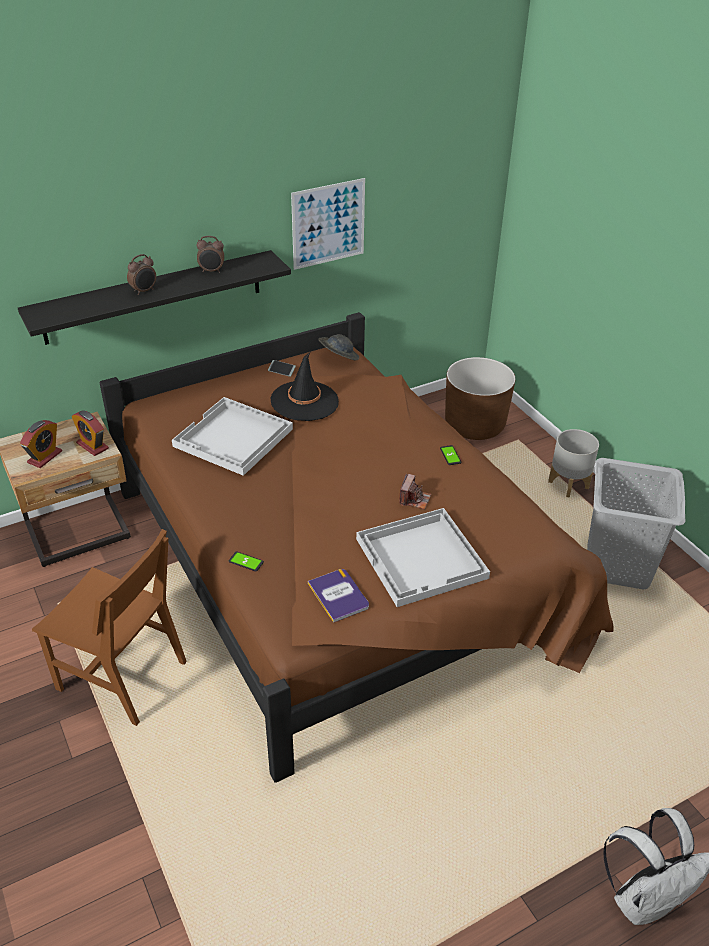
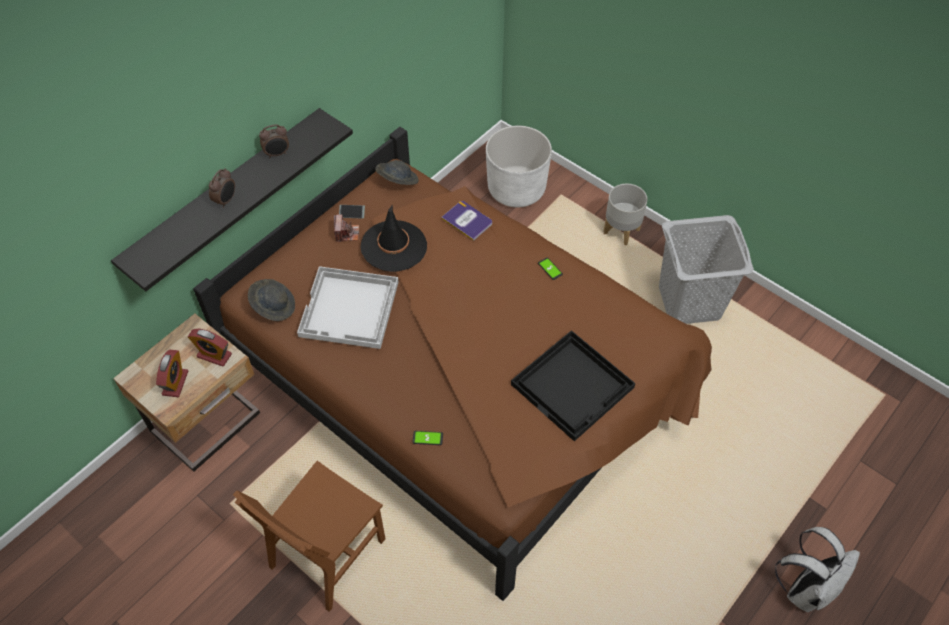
camera: 20 degrees left, 15 degrees up
brown chair [32,529,187,726] -> brown chair turned 120 degrees clockwise [233,460,385,612]
picture [291,178,365,270] -> none
book [308,569,369,623] -> book moved to [441,201,492,241]
white tray [356,508,490,607] -> black tray [511,330,635,441]
camera [399,474,431,509] -> camera moved to [334,215,359,243]
brown planter [445,357,515,440] -> white planter [486,126,552,207]
none -> grey hat [248,279,295,321]

